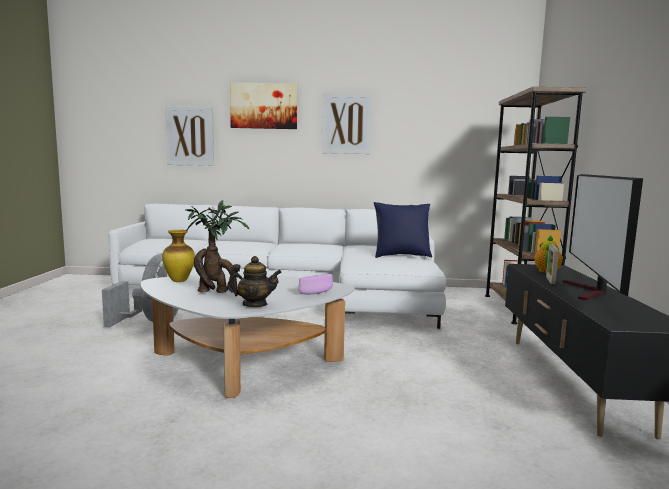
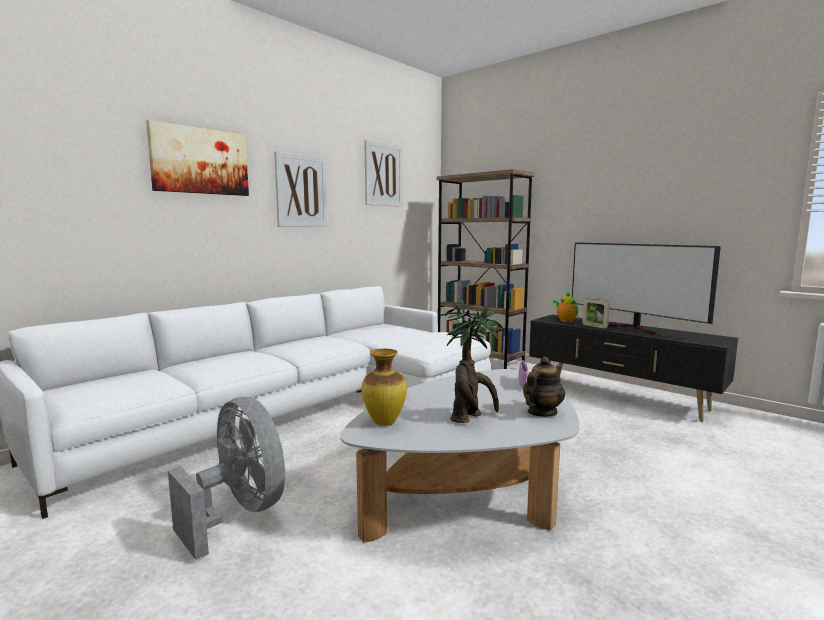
camera: 50 degrees left, 0 degrees up
picture [165,106,214,166] -> picture moved to [364,140,402,207]
blue pillow [374,202,432,258] -> none

